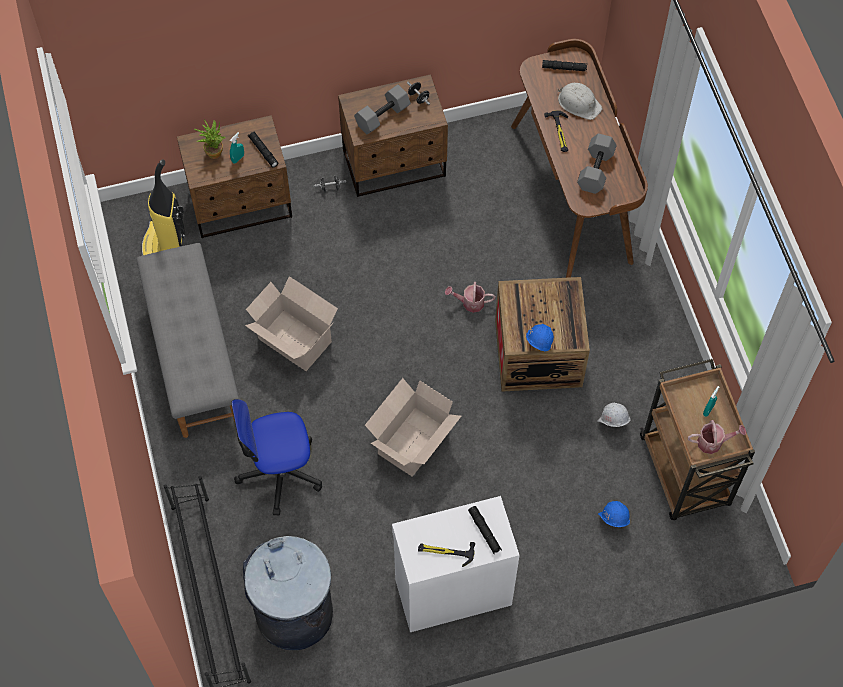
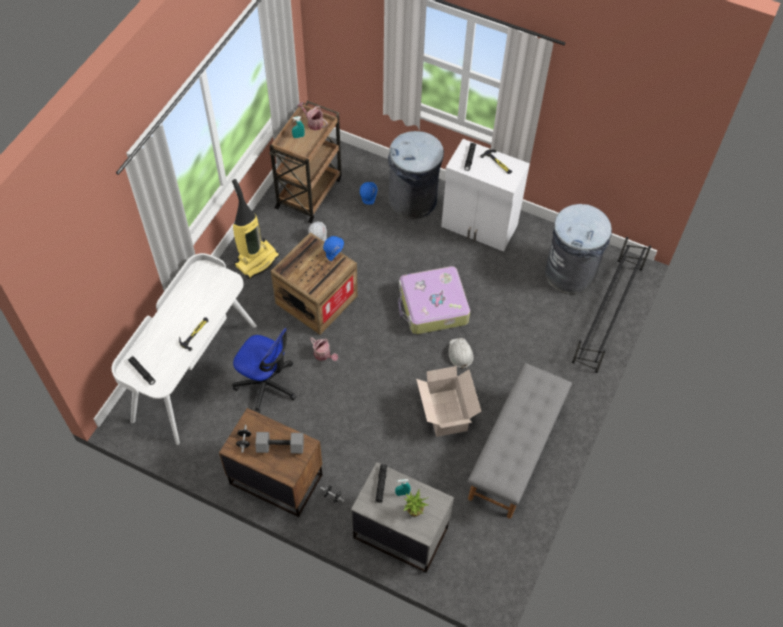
camera: 140 degrees left, 5 degrees down
vacuum cleaner [142,160,185,255] -> vacuum cleaner moved to [232,179,280,279]
brown nightstand [177,115,292,238] -> grey nightstand [351,462,454,573]
office chair [231,399,322,516] -> office chair moved to [232,328,297,413]
cardboard box [365,378,461,477] -> suitcase [398,266,470,334]
brown desk [511,39,648,278] -> white desk [112,253,257,445]
white hard hat [558,83,602,120] -> white hard hat moved to [449,338,474,369]
grey dumbbell [577,134,617,194] -> none
none -> grey trash can [388,131,444,219]

